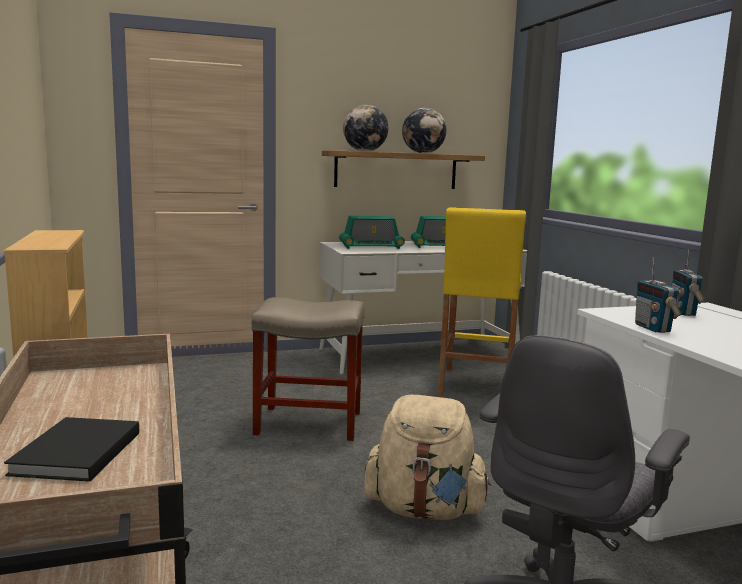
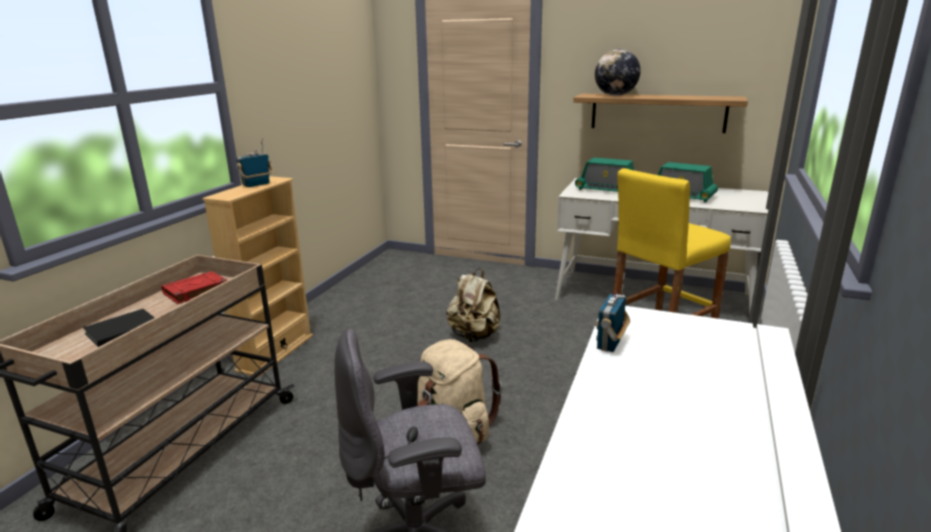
camera: 40 degrees right, 10 degrees up
beige stool [252,297,365,441] -> beige backpack [446,268,500,342]
globe [402,108,447,153] -> none
radio [671,249,705,316] -> radio moved to [236,138,273,187]
none -> red book [161,271,227,304]

